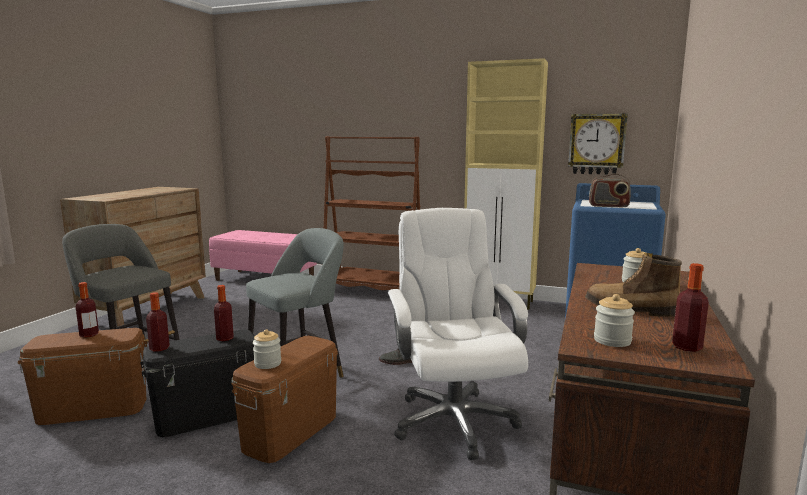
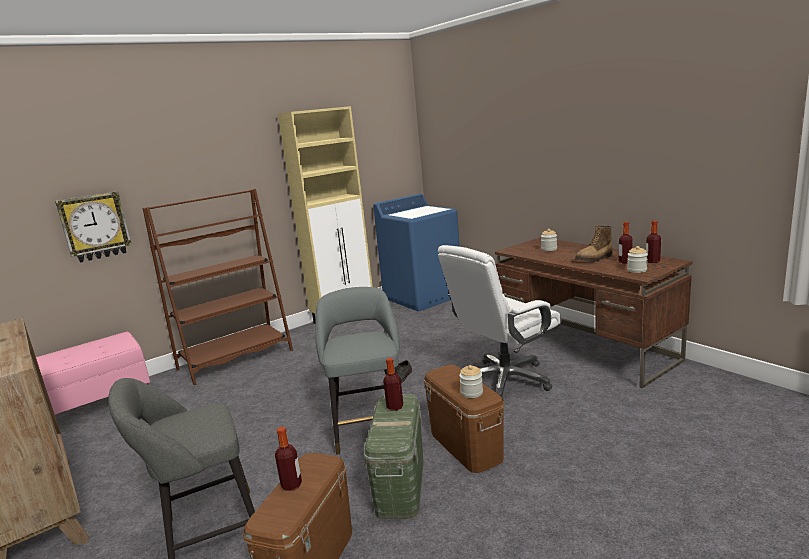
camera: 55 degrees left, 5 degrees up
black storage box [140,329,255,437] -> green storage box [364,394,424,519]
bottle [146,292,170,352] -> bottle moved to [619,222,633,263]
white office chair [388,208,528,460] -> white office chair turned 60 degrees counterclockwise [438,245,561,399]
wall clock [568,113,628,175] -> wall clock moved to [55,191,131,263]
radio [589,173,631,207] -> none

